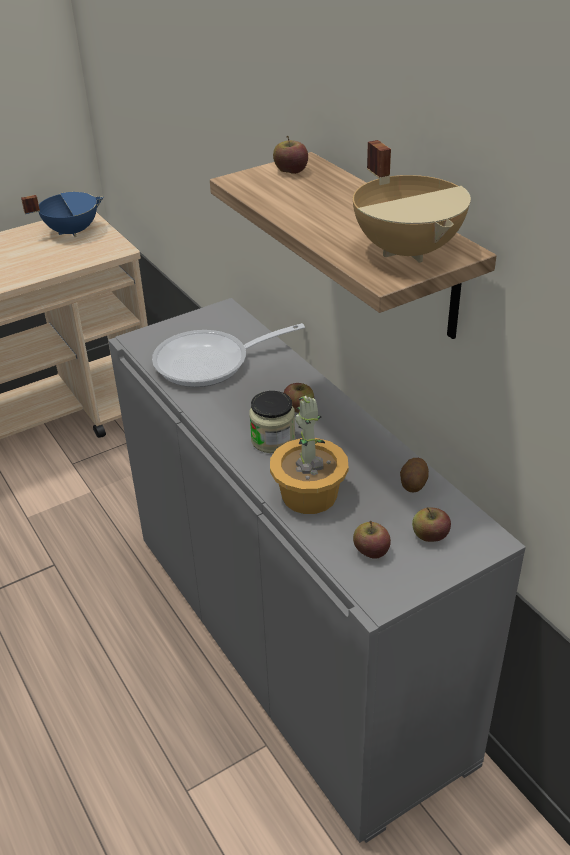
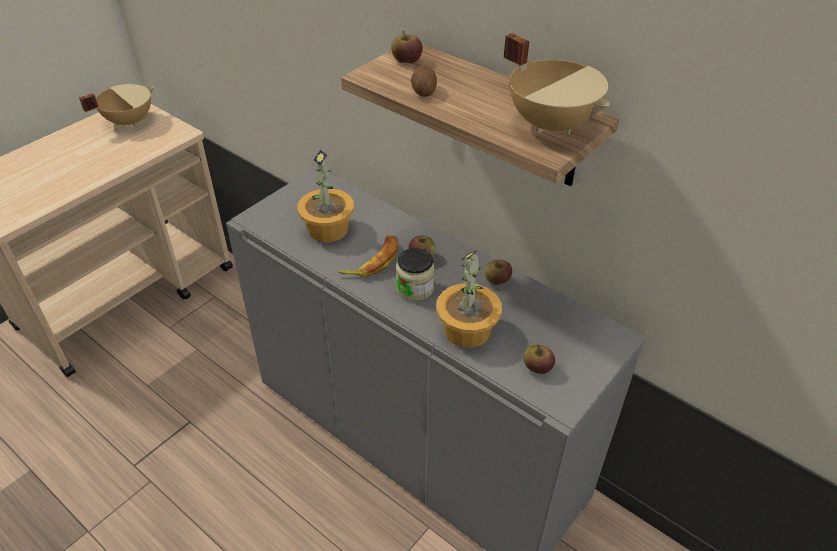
camera: 20 degrees left, 5 degrees up
blue cooking pot [21,192,104,237] -> beige cooking pot [79,84,154,127]
frying pan [152,323,305,387] -> potted plant [297,150,354,243]
potato [400,458,429,492] -> potato moved to [411,65,437,97]
apple [412,507,451,542] -> apple moved to [485,260,512,285]
none -> banana [338,235,399,277]

